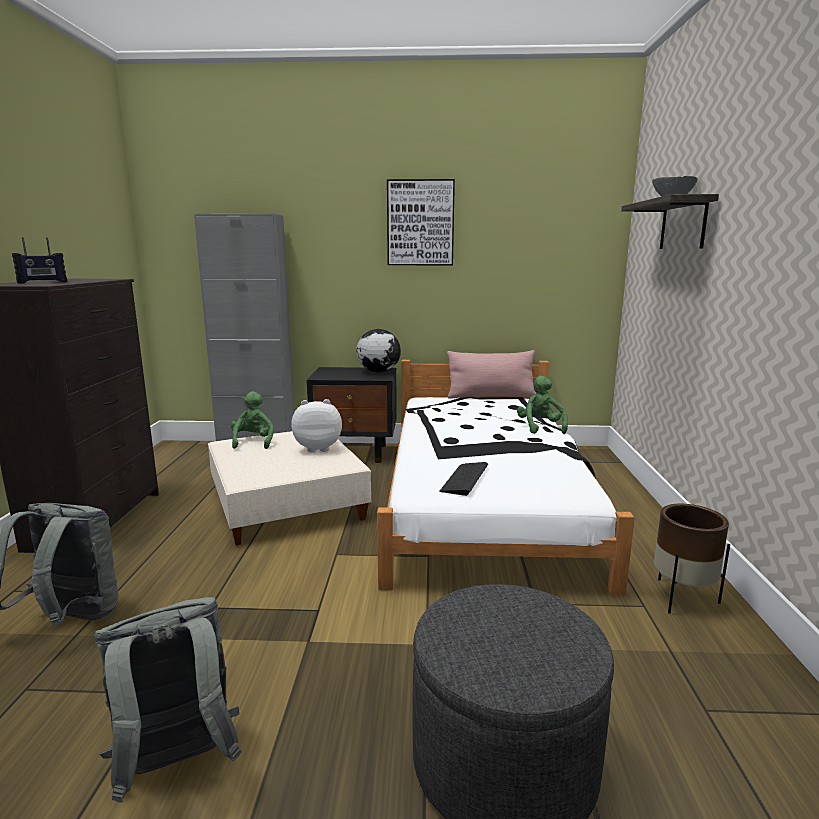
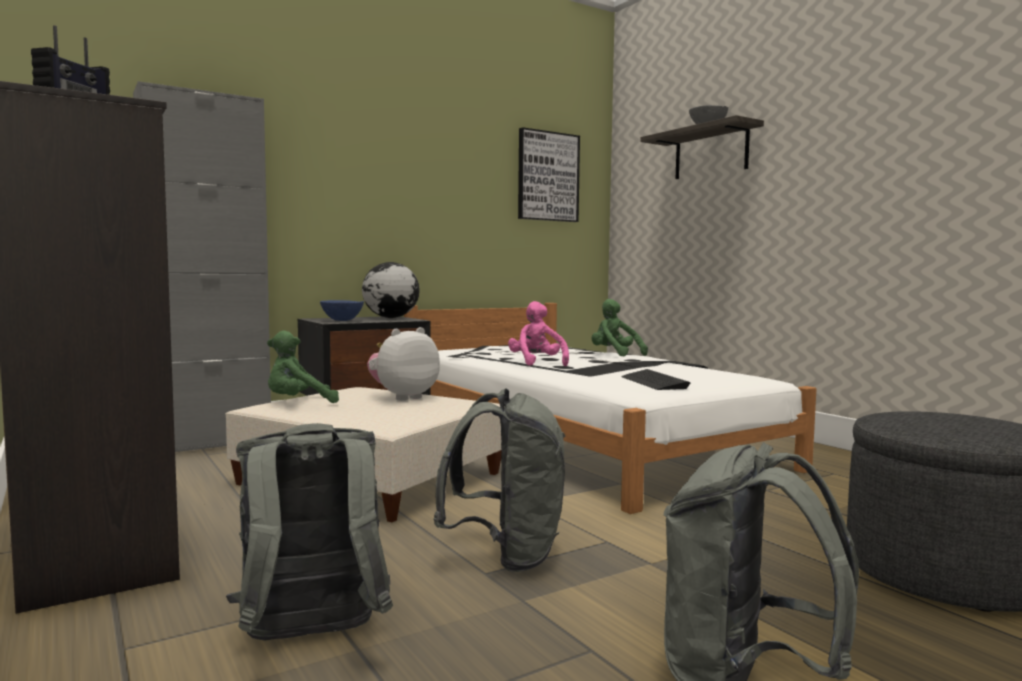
camera: 35 degrees left, 10 degrees down
green plush toy [231,391,274,449] -> green plush toy turned 75 degrees counterclockwise [267,331,339,403]
picture [387,179,455,265] -> picture moved to [518,127,580,222]
pink pillow [447,350,536,399] -> none
brown planter [654,504,730,614] -> none
none -> blue bowl [320,300,364,321]
none -> grey backpack [433,388,566,572]
none -> pink plush toy [508,301,569,366]

